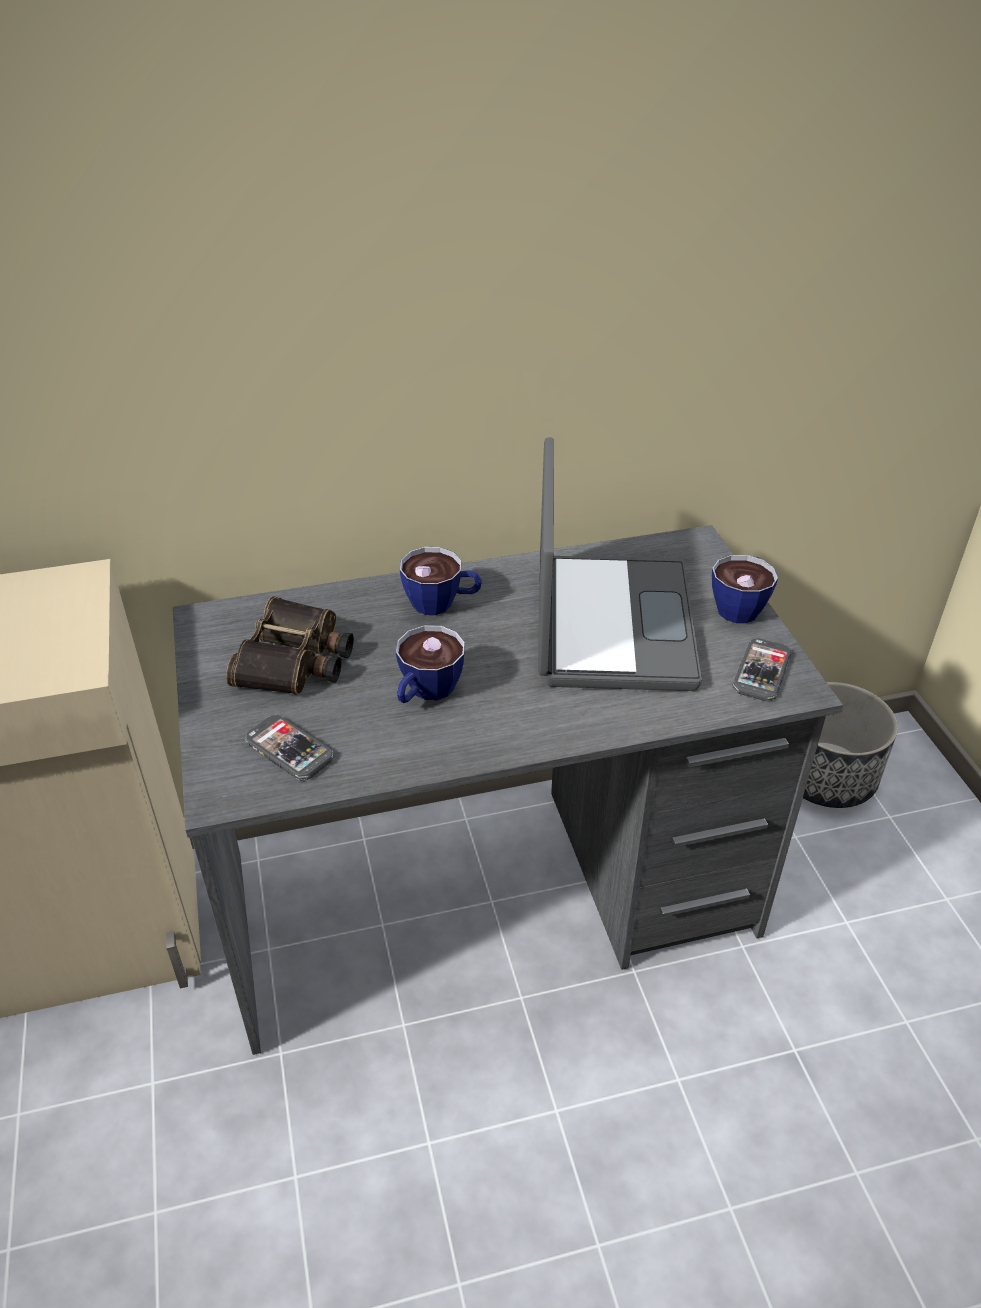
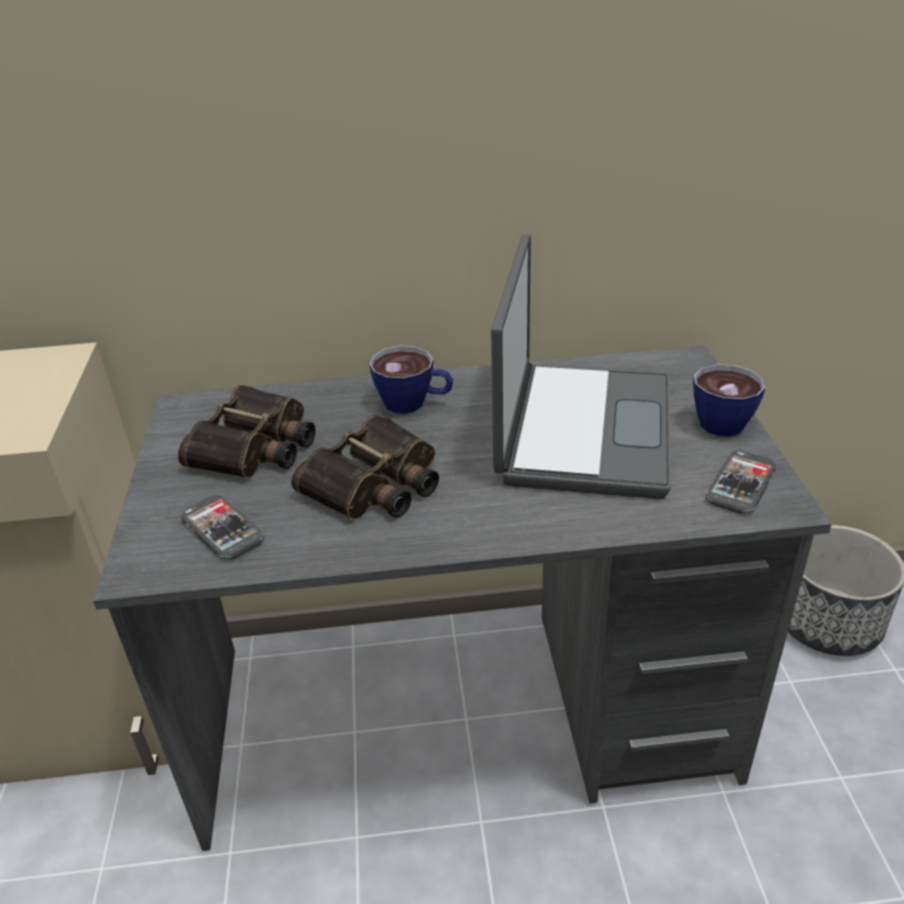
camera: 10 degrees right, 5 degrees down
cup [396,625,465,703] -> binoculars [291,414,439,520]

